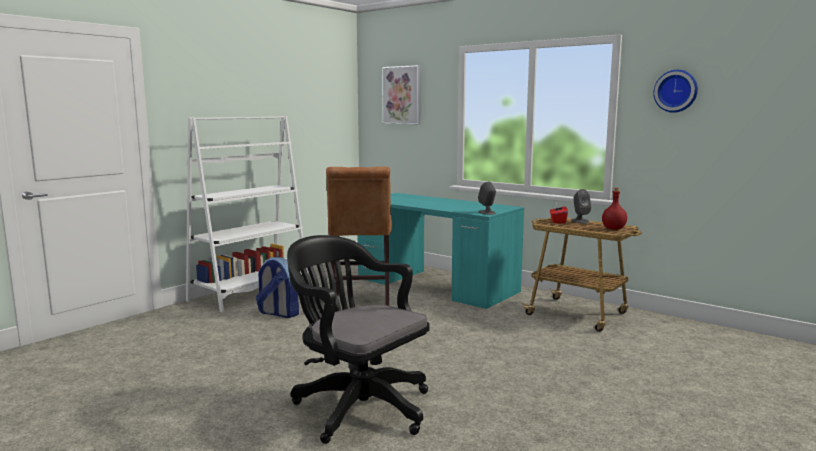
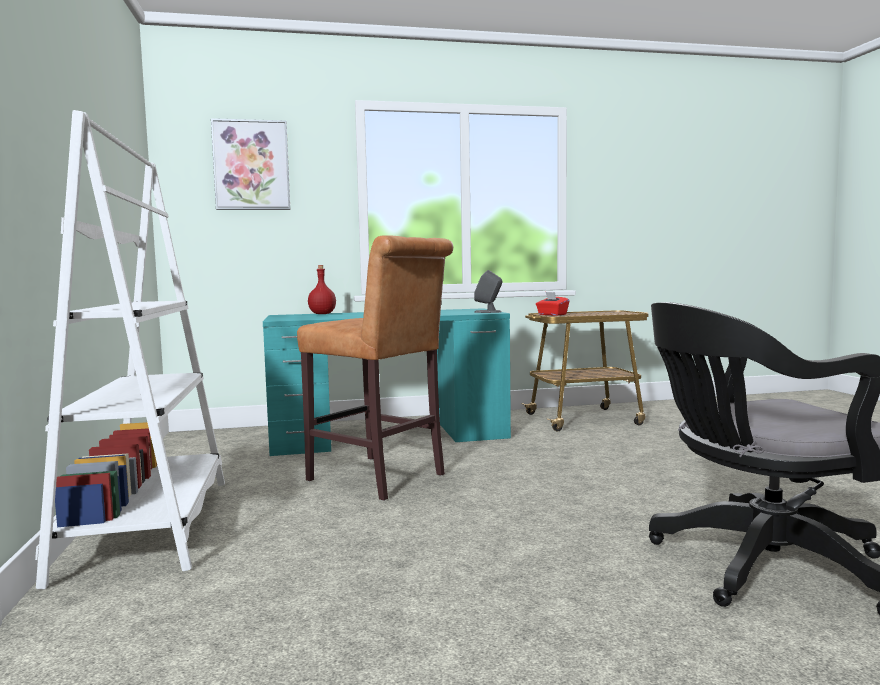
camera: 50 degrees left, 5 degrees down
backpack [256,257,299,318] -> none
grey speaker [571,189,591,224] -> none
red bottle [602,188,627,230] -> red bottle moved to [308,265,336,314]
wall clock [653,70,698,113] -> none

